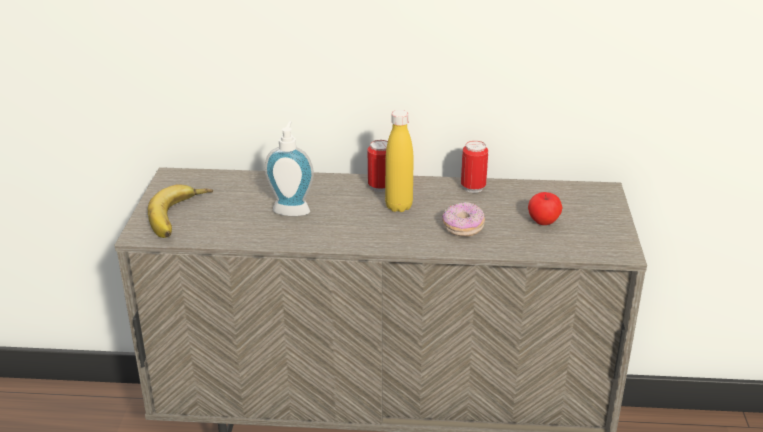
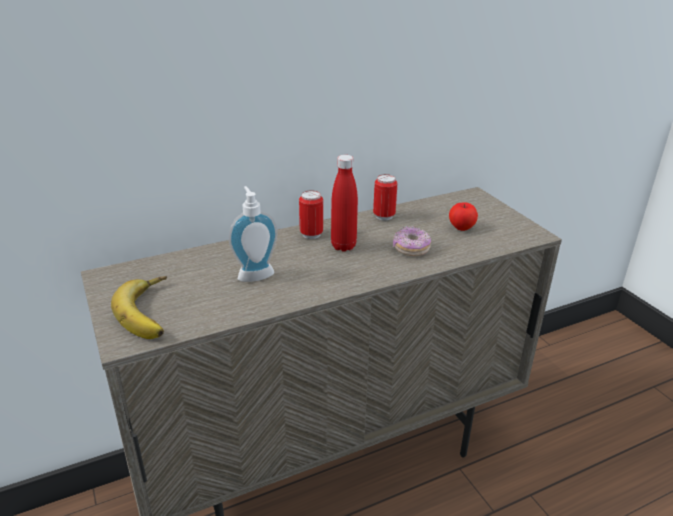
camera: 30 degrees left, 0 degrees up
yellow bottle [385,110,414,212] -> red bottle [331,155,358,251]

